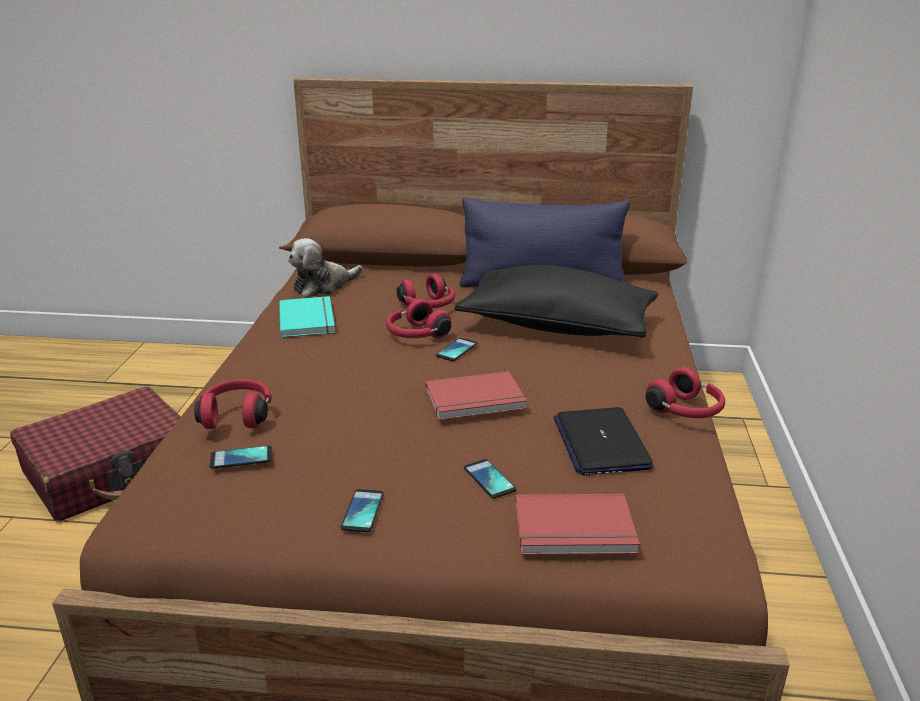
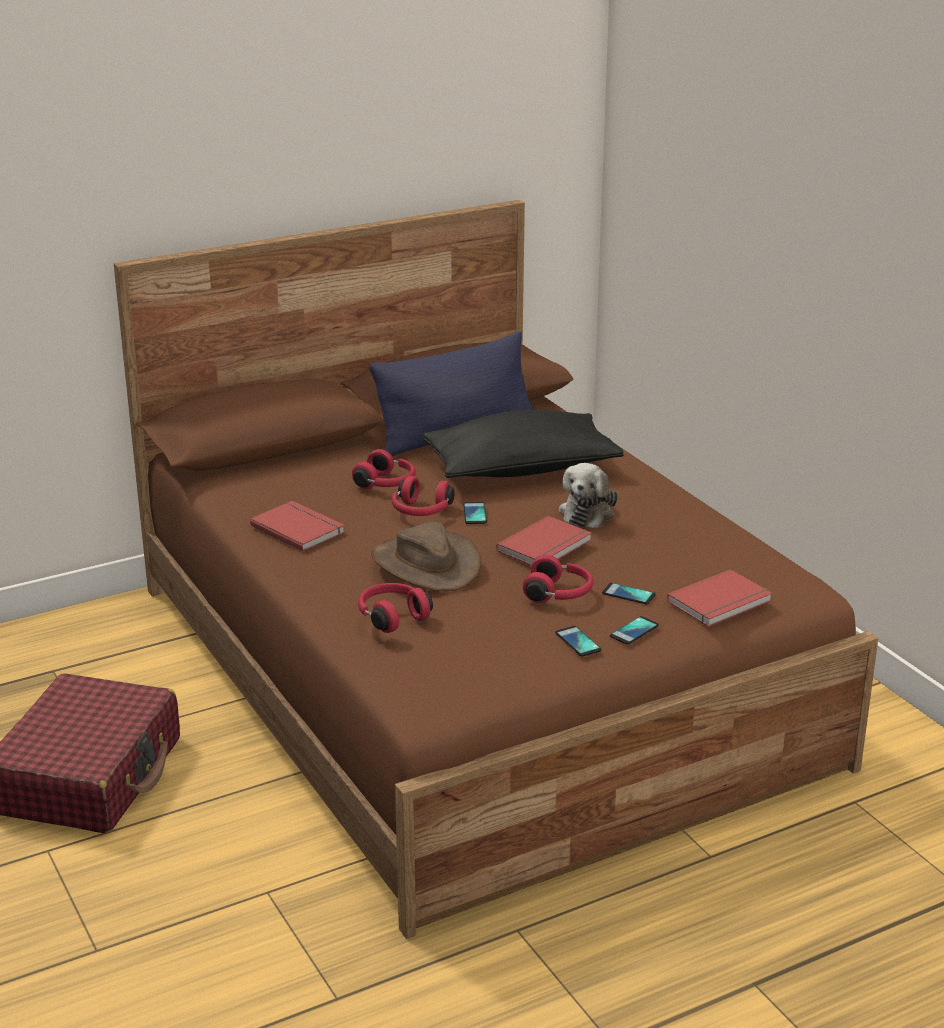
camera: 35 degrees left, 0 degrees up
phone [210,445,272,469] -> phone moved to [610,616,659,645]
turquoise book [279,296,335,338] -> red book [250,501,345,552]
plush toy [288,238,363,297] -> plush toy moved to [559,463,618,529]
laptop [554,407,654,475] -> none
red headphones [646,367,725,418] -> red headphones moved to [523,555,593,603]
none -> brown hat [371,522,481,591]

